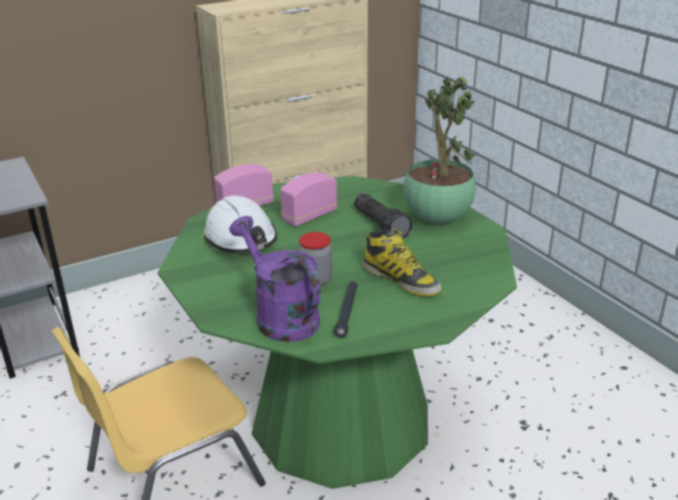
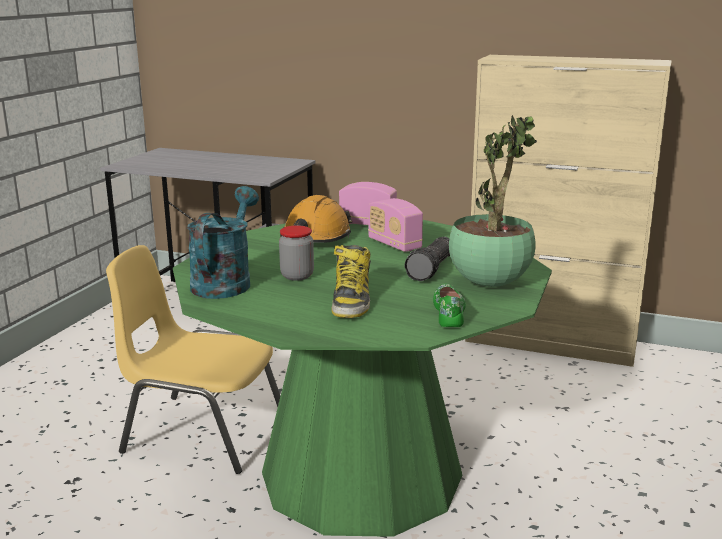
camera: 50 degrees right, 10 degrees down
white hard hat [204,196,277,253] -> orange hard hat [280,195,352,243]
purple watering can [229,216,321,342] -> turquoise watering can [187,186,259,299]
radio [280,172,337,227] -> radio turned 135 degrees counterclockwise [368,198,423,252]
black flashlight [334,281,358,338] -> none
none -> green shoe [433,283,466,327]

